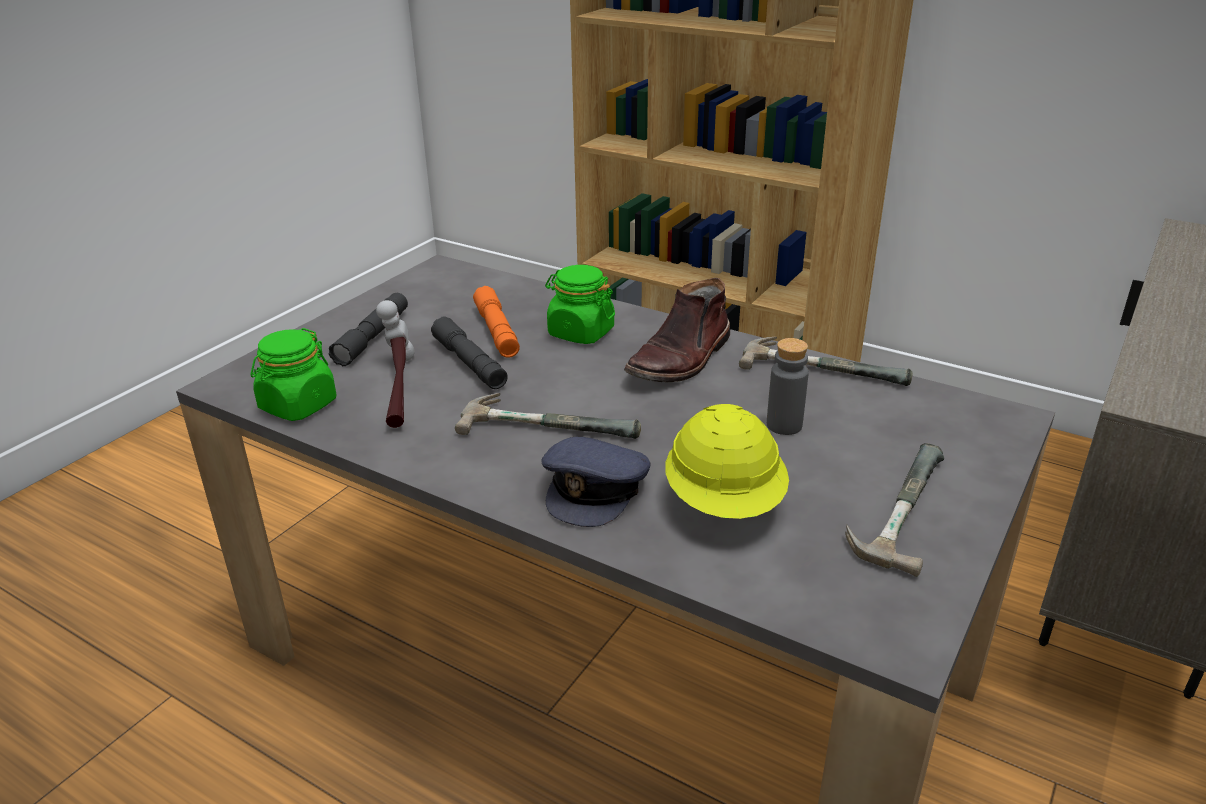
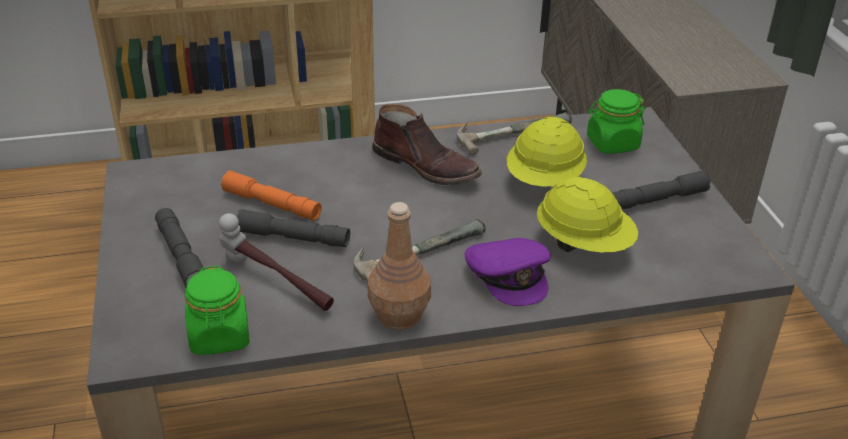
camera: 45 degrees left, 5 degrees up
grey cap [541,437,651,527] -> purple cap [465,238,551,306]
green jar [545,265,615,344] -> green jar moved to [587,89,645,154]
brown boot [624,278,730,382] -> brown boot turned 45 degrees counterclockwise [372,104,482,185]
grey bottle [767,338,809,435] -> yellow hard hat [507,117,587,186]
hammer [845,443,944,577] -> grey flashlight [612,170,711,209]
none -> brown bottle [368,202,431,330]

